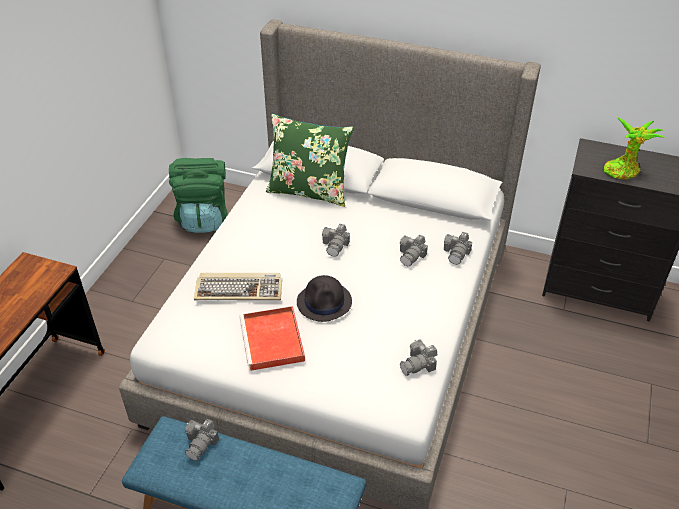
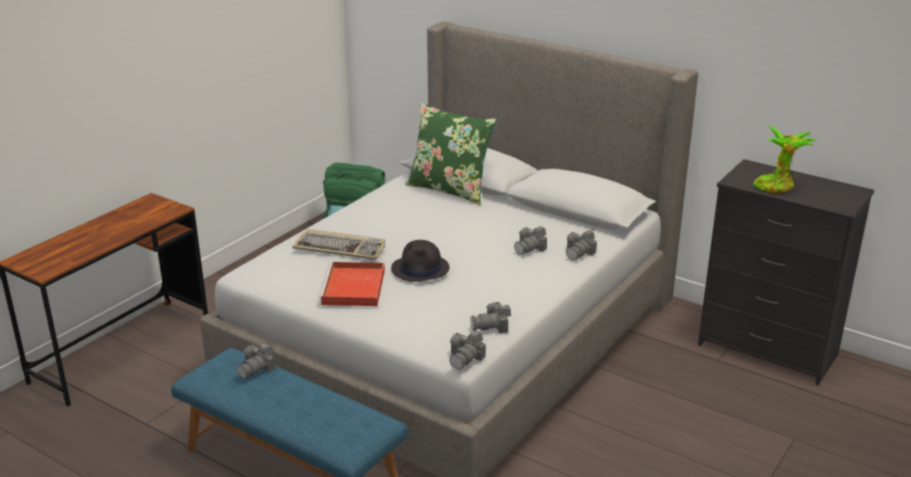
camera: 15 degrees right, 15 degrees down
camera [322,224,350,257] -> camera moved to [449,330,486,369]

